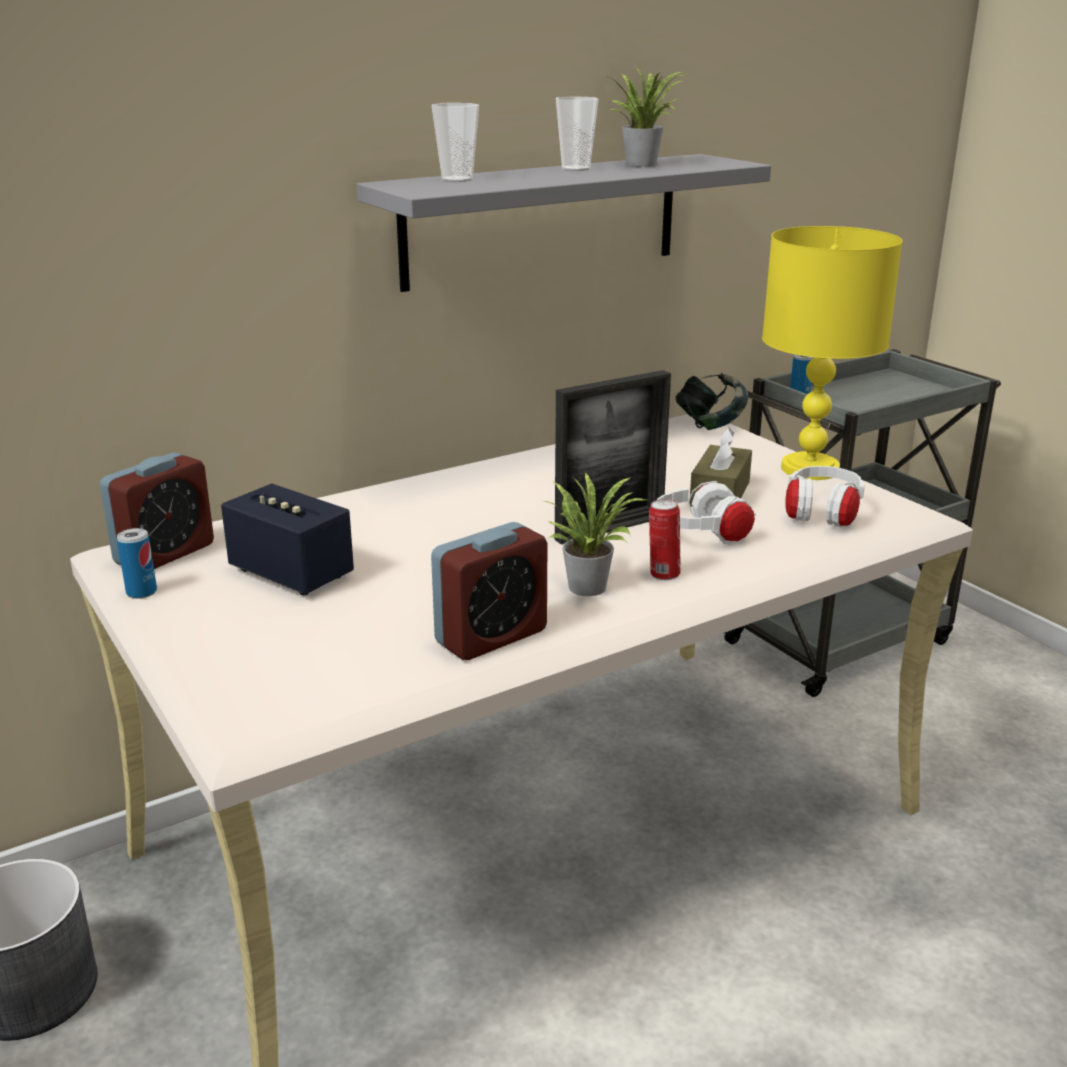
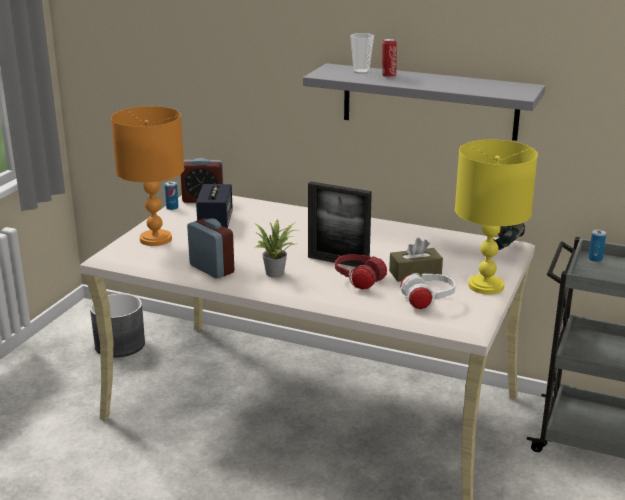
camera: 55 degrees right, 0 degrees up
alarm clock [431,522,547,660] -> alarm clock turned 150 degrees counterclockwise [187,218,234,279]
cup [556,96,599,171] -> none
potted plant [609,65,684,167] -> none
can [649,499,681,580] -> can moved to [382,39,397,77]
white headphones [657,481,756,544] -> red headphones [335,254,387,290]
none -> orange table lamp [111,106,184,246]

